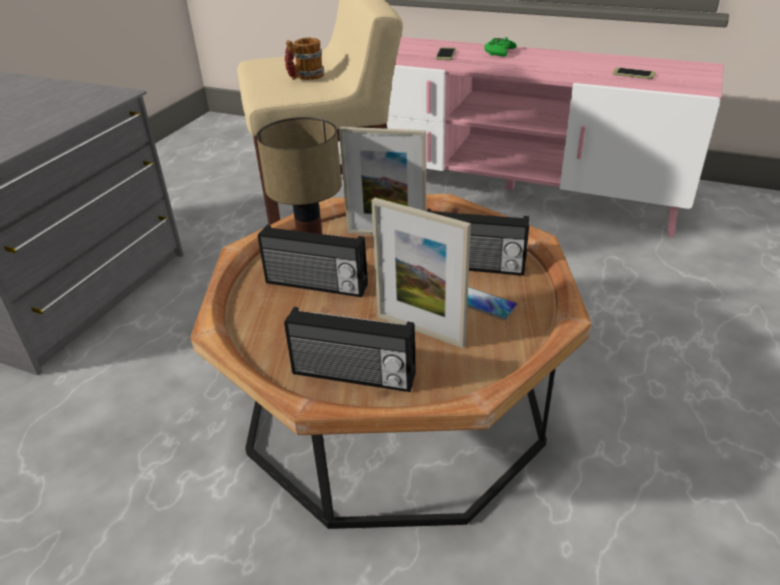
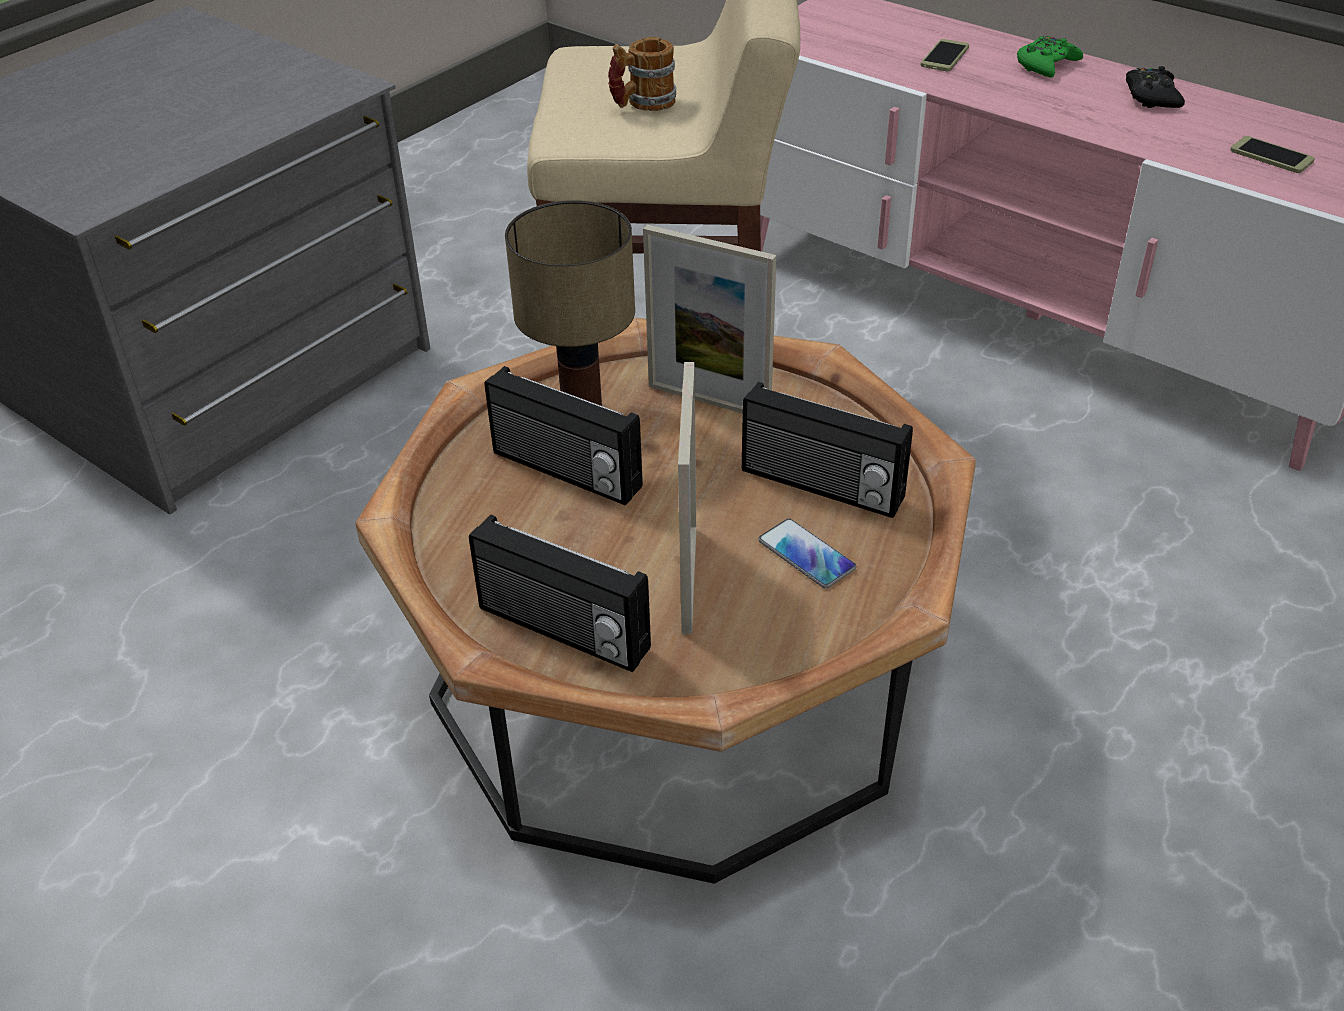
camera: 15 degrees right, 5 degrees up
picture frame [371,198,471,348] -> picture frame turned 135 degrees counterclockwise [678,362,696,634]
none -> black game controller [1126,66,1185,108]

